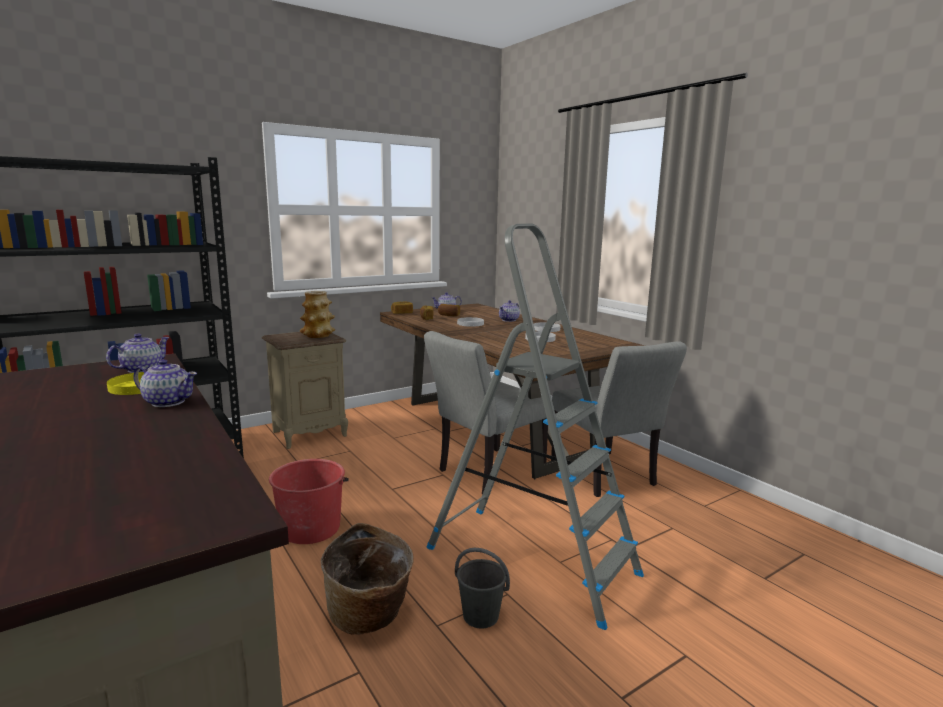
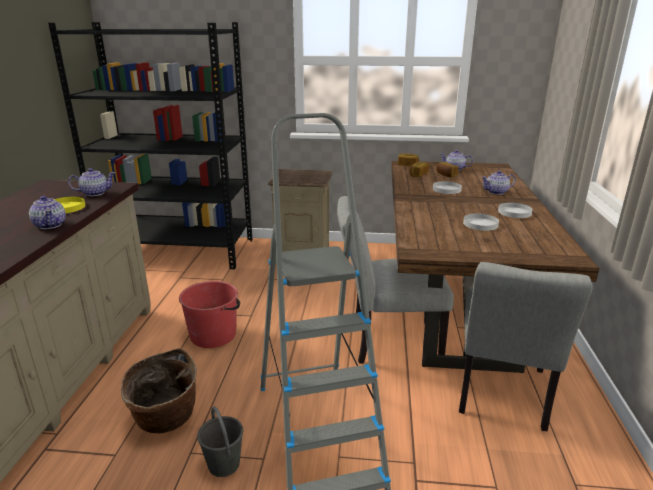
camera: 40 degrees right, 10 degrees up
vase [300,291,335,338] -> none

